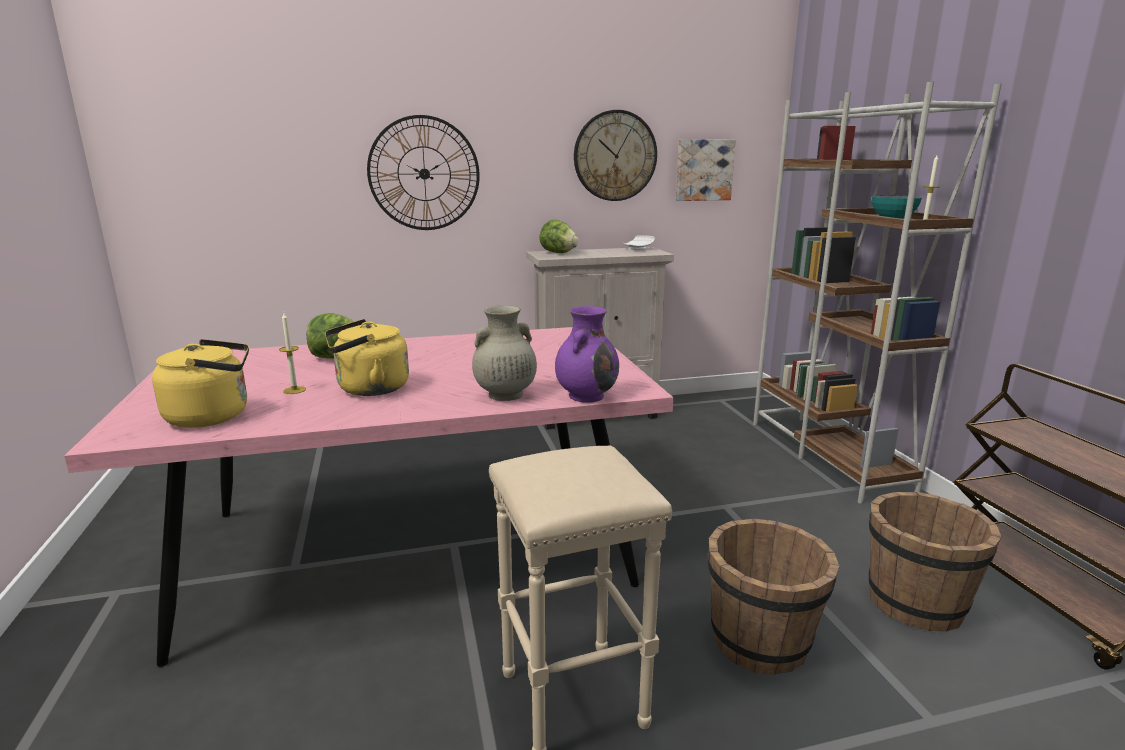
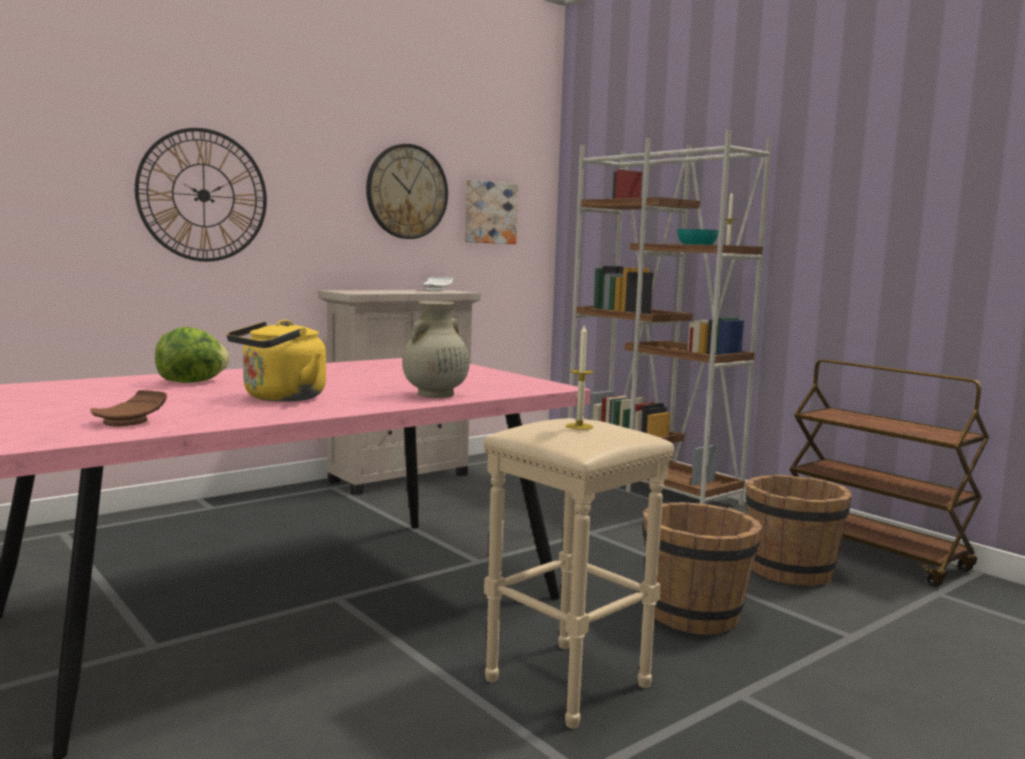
camera: 25 degrees left, 10 degrees down
yellow kettle [152,339,249,428] -> brown plate [90,390,167,427]
candle [279,313,306,394] -> candle moved to [566,325,594,430]
lettuce [539,220,579,253] -> none
purple vase [555,306,619,403] -> none

